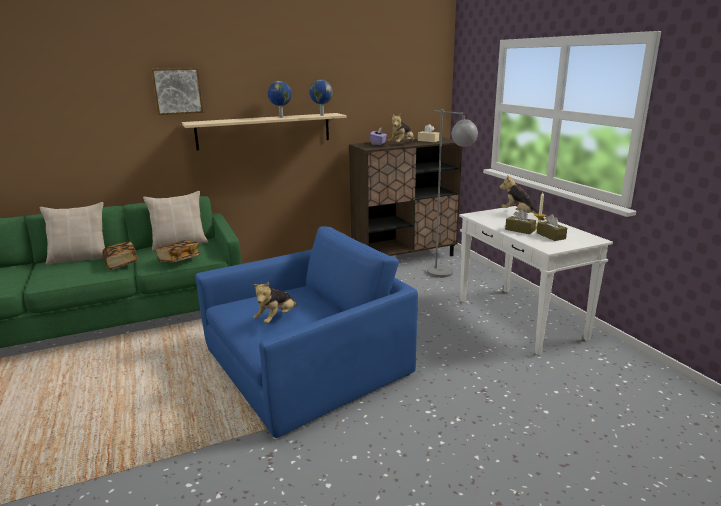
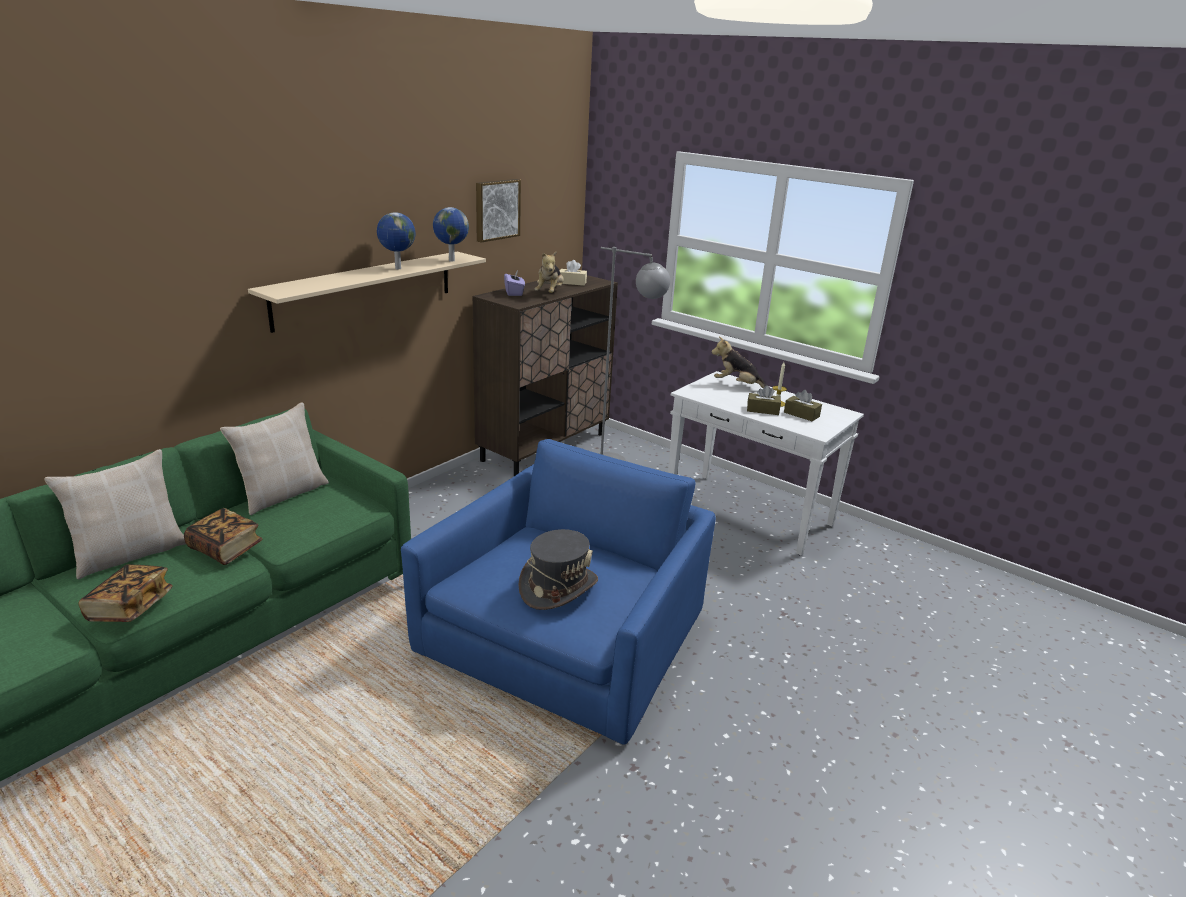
camera: 30 degrees left, 5 degrees up
picture [151,68,203,115] -> picture moved to [476,179,521,243]
book [156,240,201,262] -> book moved to [78,564,172,622]
plush toy [253,282,297,324] -> grey hat [518,529,598,610]

